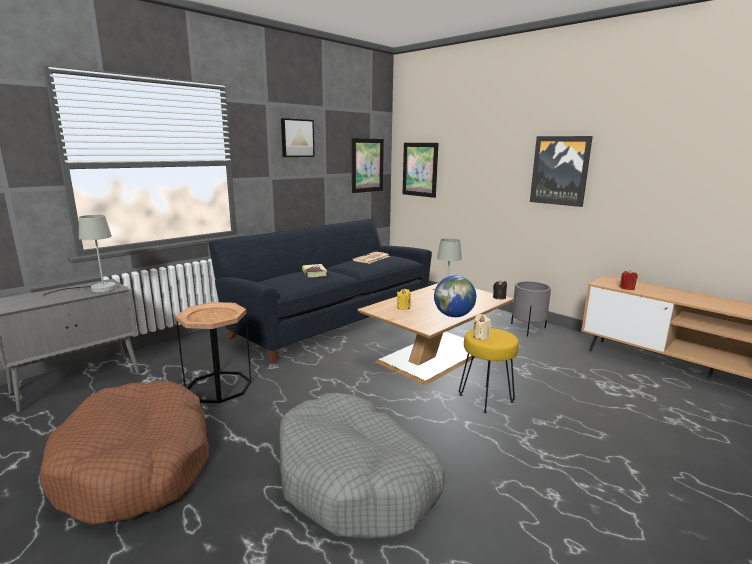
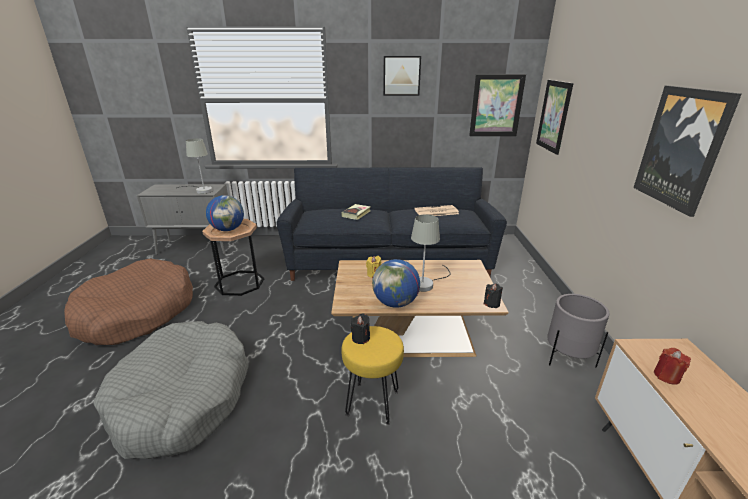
camera: 45 degrees right, 10 degrees up
beige candle [473,314,491,340] -> black candle [350,314,370,344]
none -> globe [206,195,244,231]

